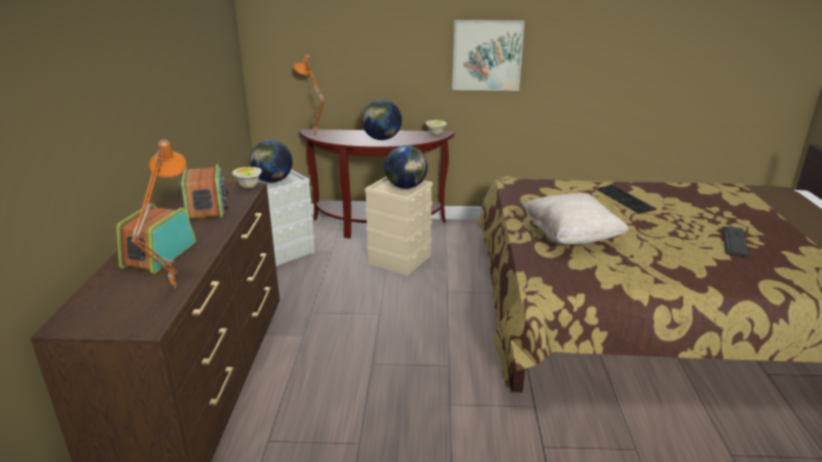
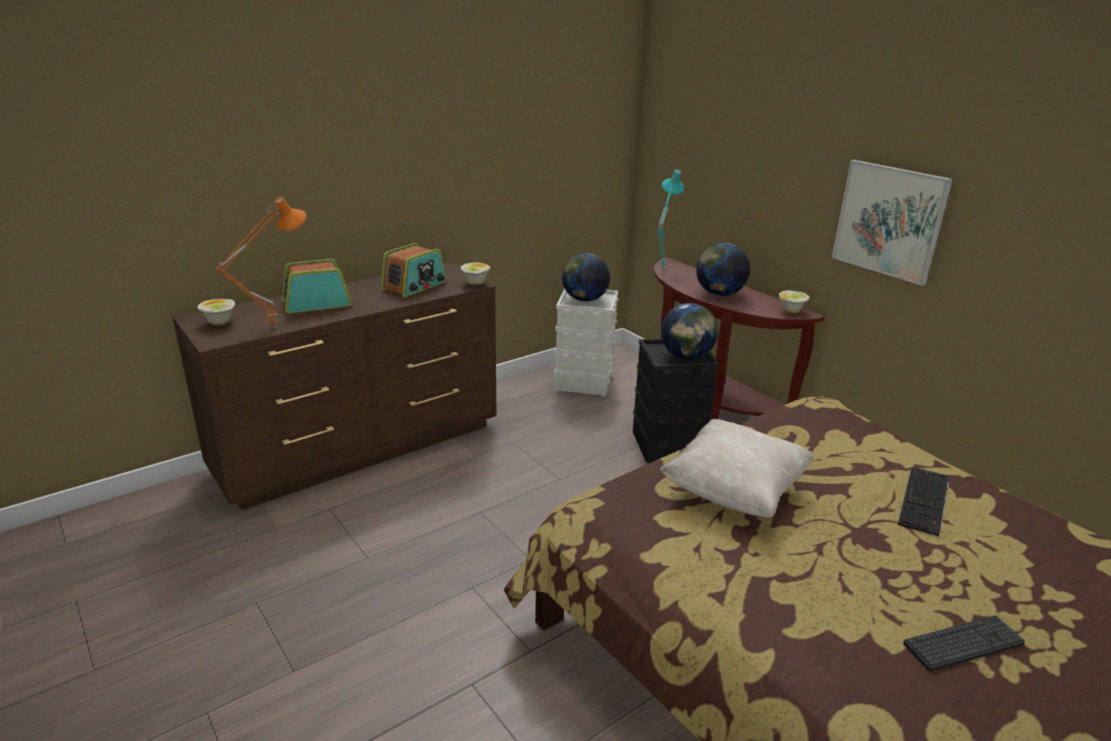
camera: 50 degrees right, 0 degrees up
orange table lamp [293,54,324,137] -> turquoise table lamp [657,169,684,269]
beige storage box [365,176,433,276] -> black storage box [633,338,719,463]
none -> bowl [197,299,235,325]

